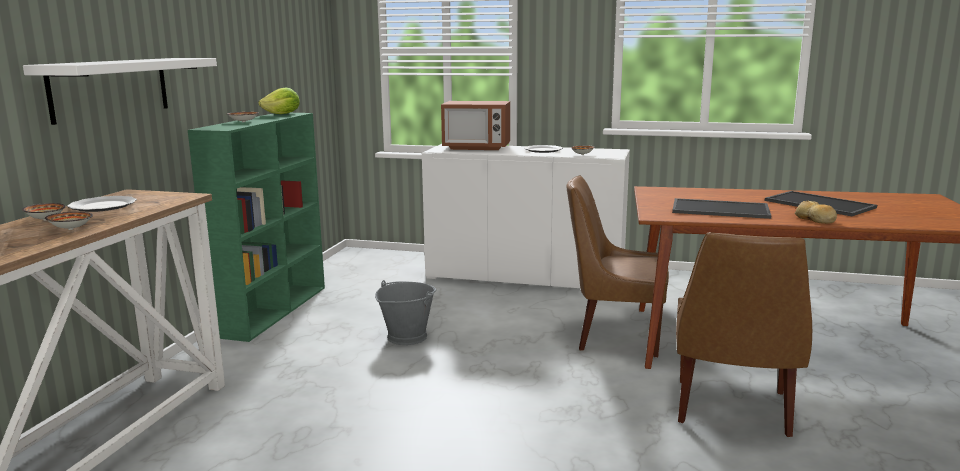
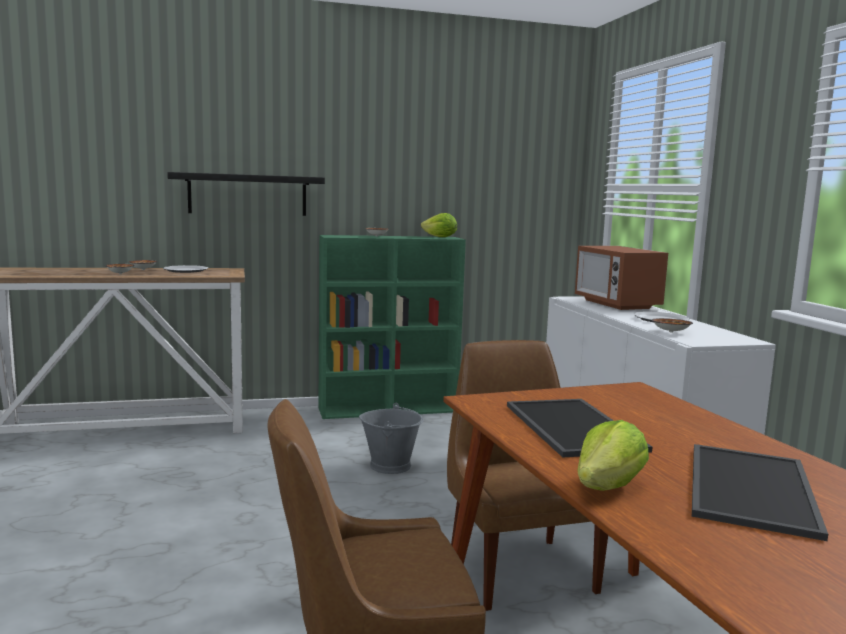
camera: 60 degrees right, 5 degrees down
white shelf [23,58,217,125] -> black shelf [167,172,325,216]
bread [795,201,837,224] -> lettuce [578,420,649,491]

